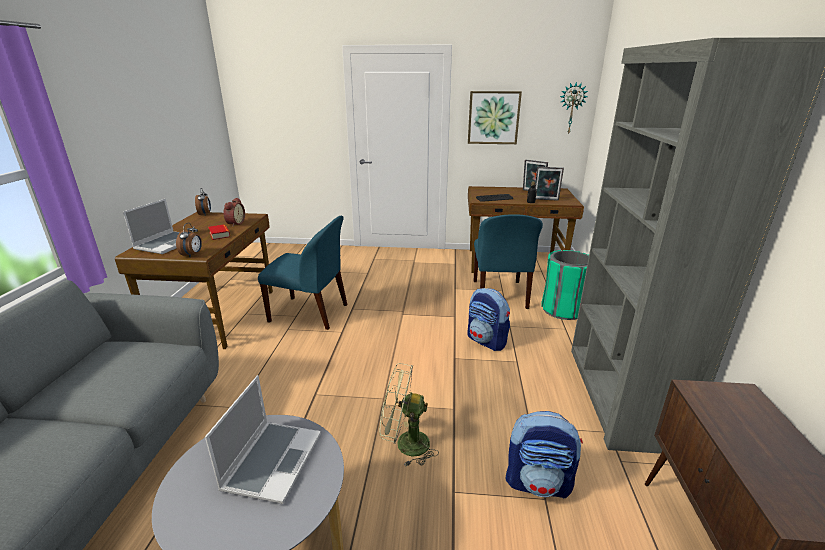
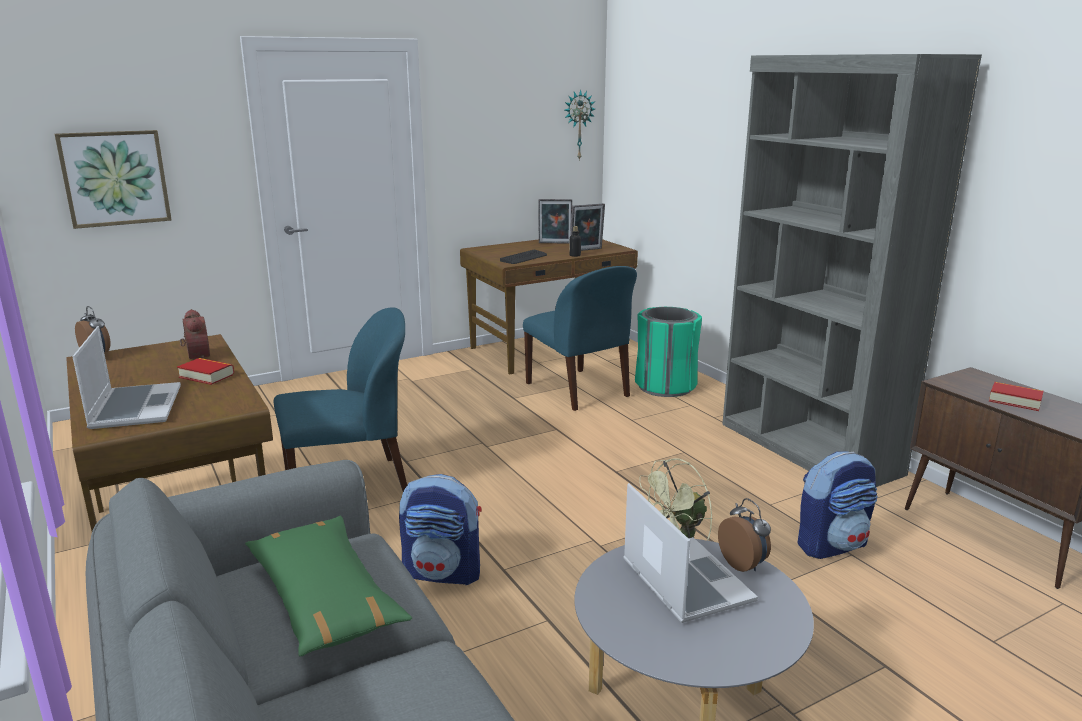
camera: 35 degrees left, 5 degrees down
alarm clock [176,223,202,257] -> alarm clock moved to [718,498,771,572]
backpack [467,288,510,351] -> backpack moved to [399,474,482,585]
picture [468,91,522,144] -> picture moved to [55,130,172,229]
none -> green pillow [245,515,412,656]
none -> book [989,382,1044,411]

